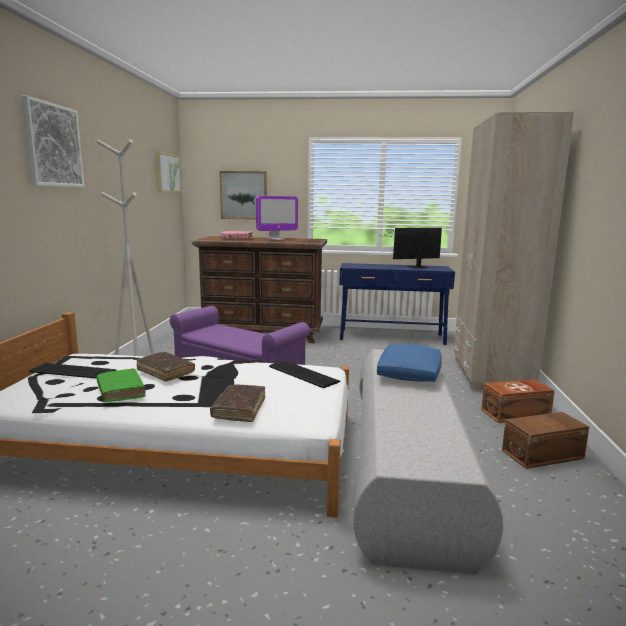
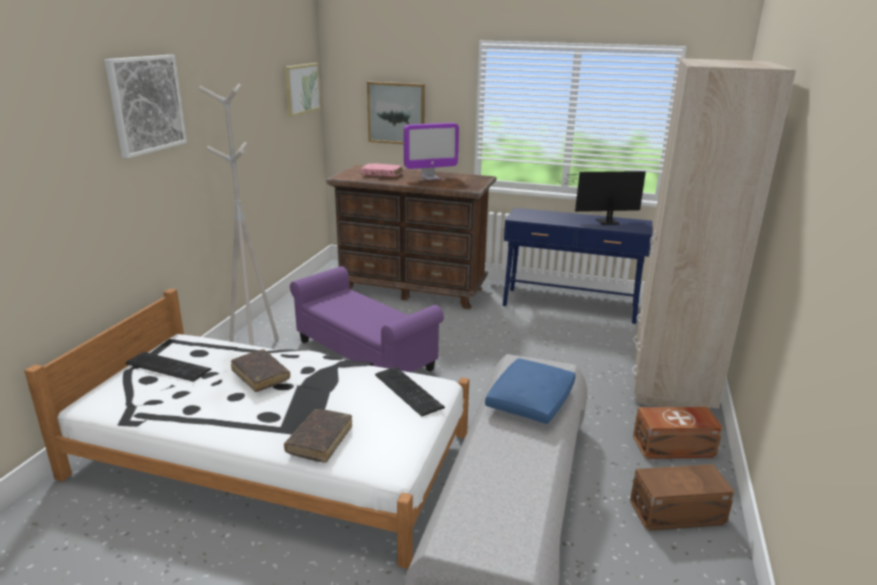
camera: 10 degrees right, 10 degrees up
green book [96,368,146,402] -> none

